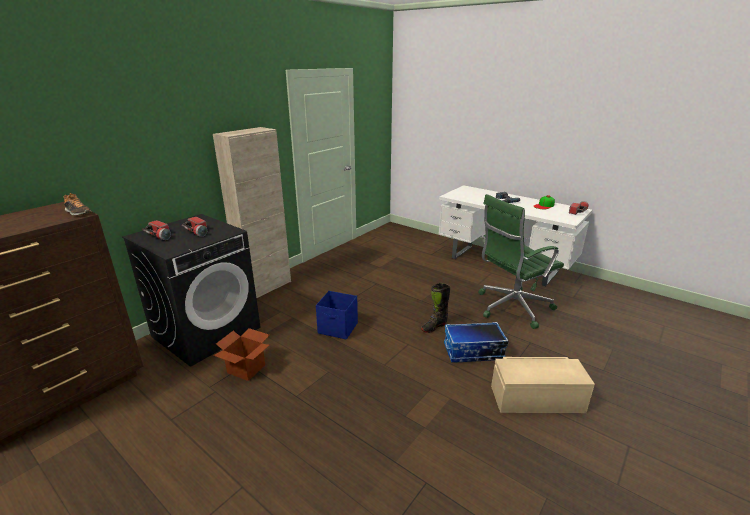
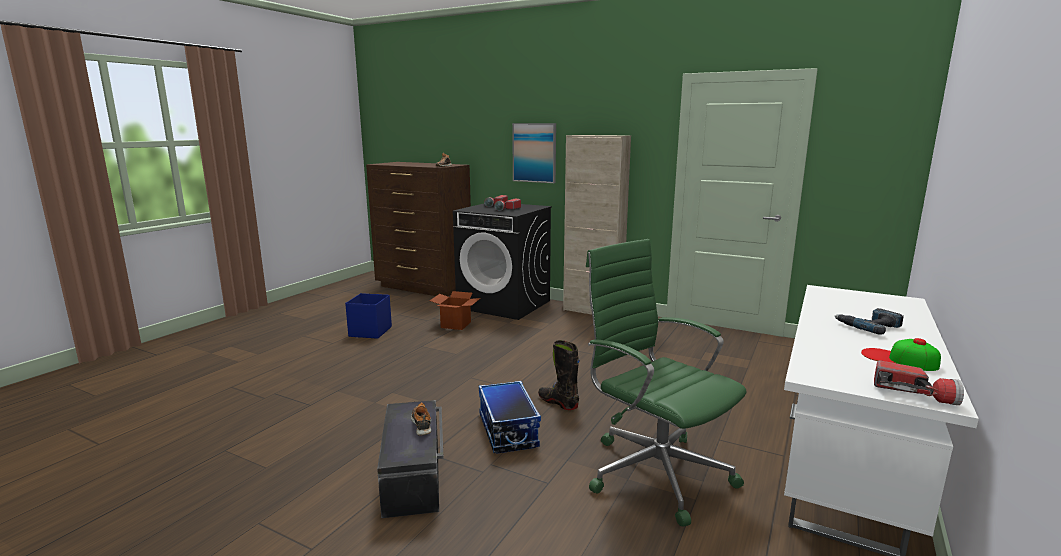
camera: 80 degrees right, 10 degrees down
blue storage box [316,291,358,340] -> blue storage box moved to [345,293,392,339]
beige storage box [491,357,595,413] -> black storage box [377,400,444,518]
none -> shoe [411,403,431,436]
none -> picture [512,123,556,183]

